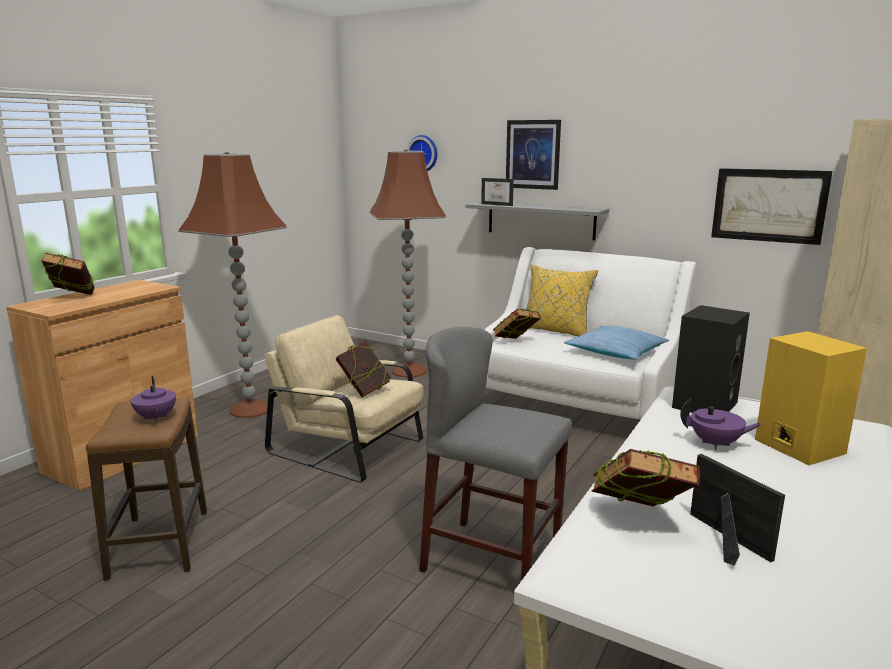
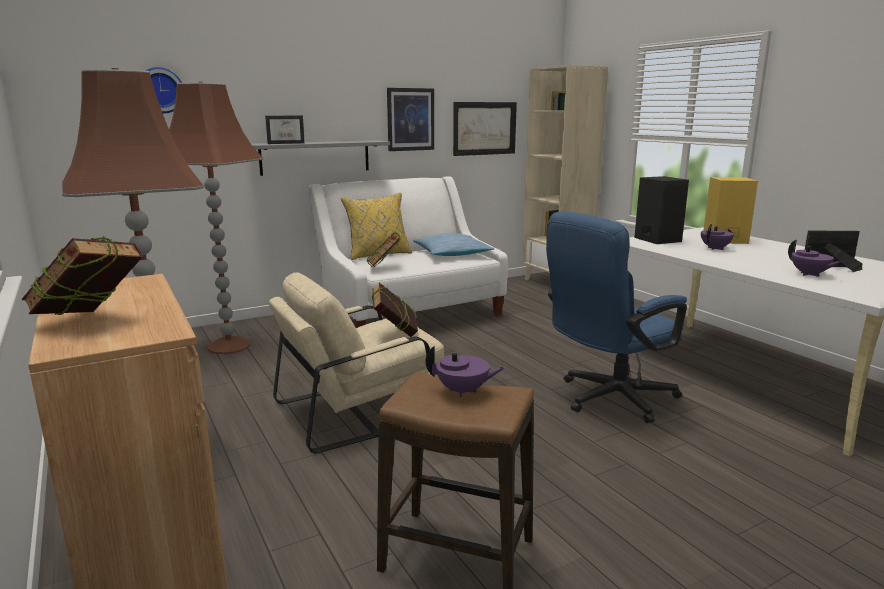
camera: 60 degrees left, 0 degrees up
grey stool [419,327,572,581] -> blue office chair [546,212,687,423]
picture [506,120,561,190] -> picture moved to [387,88,434,151]
book [592,449,700,506] -> purple teapot [788,240,841,277]

